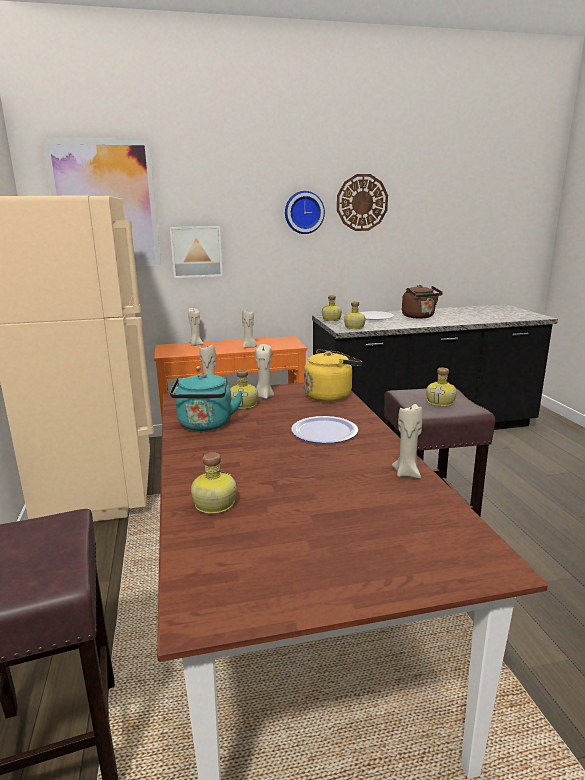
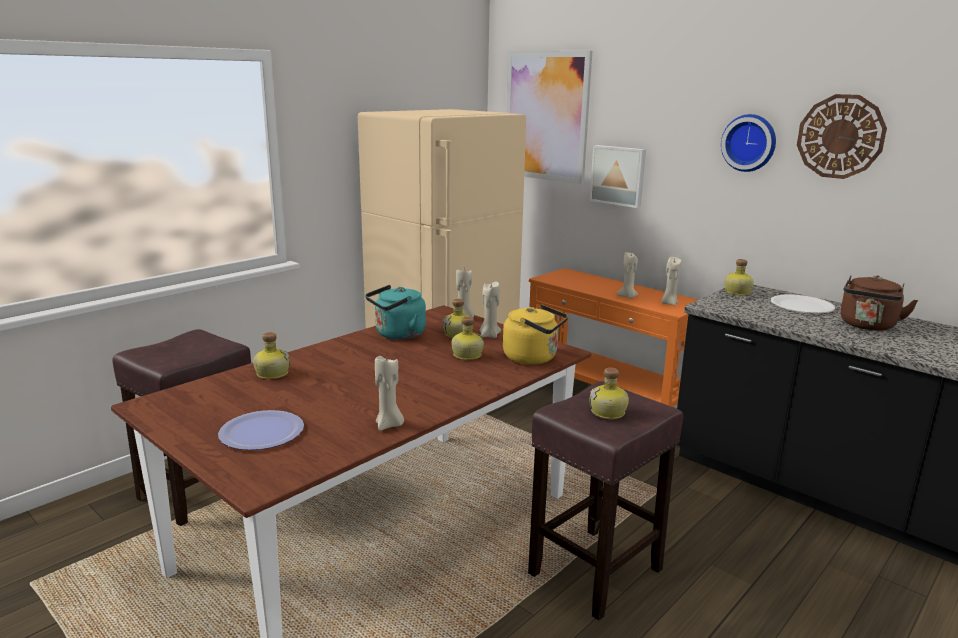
camera: 55 degrees right, 0 degrees up
beige candle [188,308,204,346] -> beige candle moved to [661,257,682,305]
plate [291,416,358,443] -> plate moved to [218,410,304,450]
bottle [344,301,366,329] -> bottle moved to [451,317,484,360]

